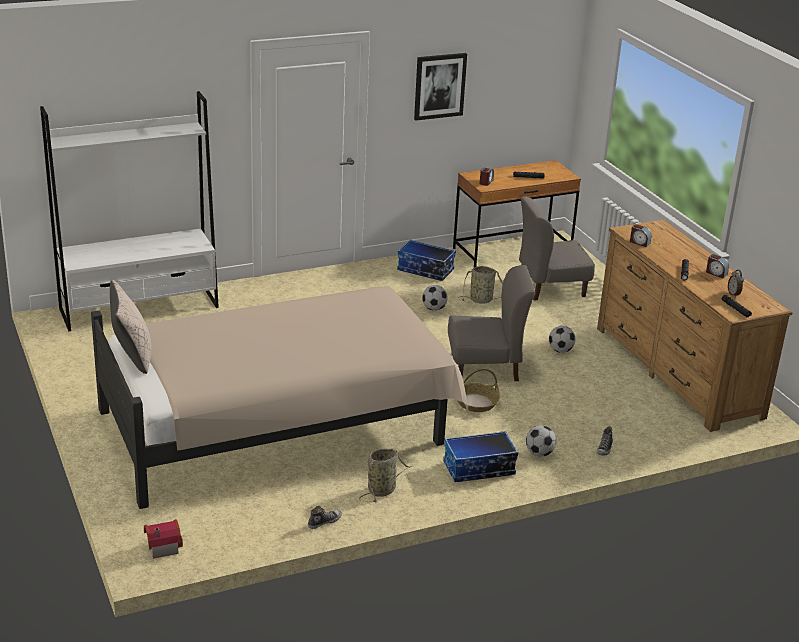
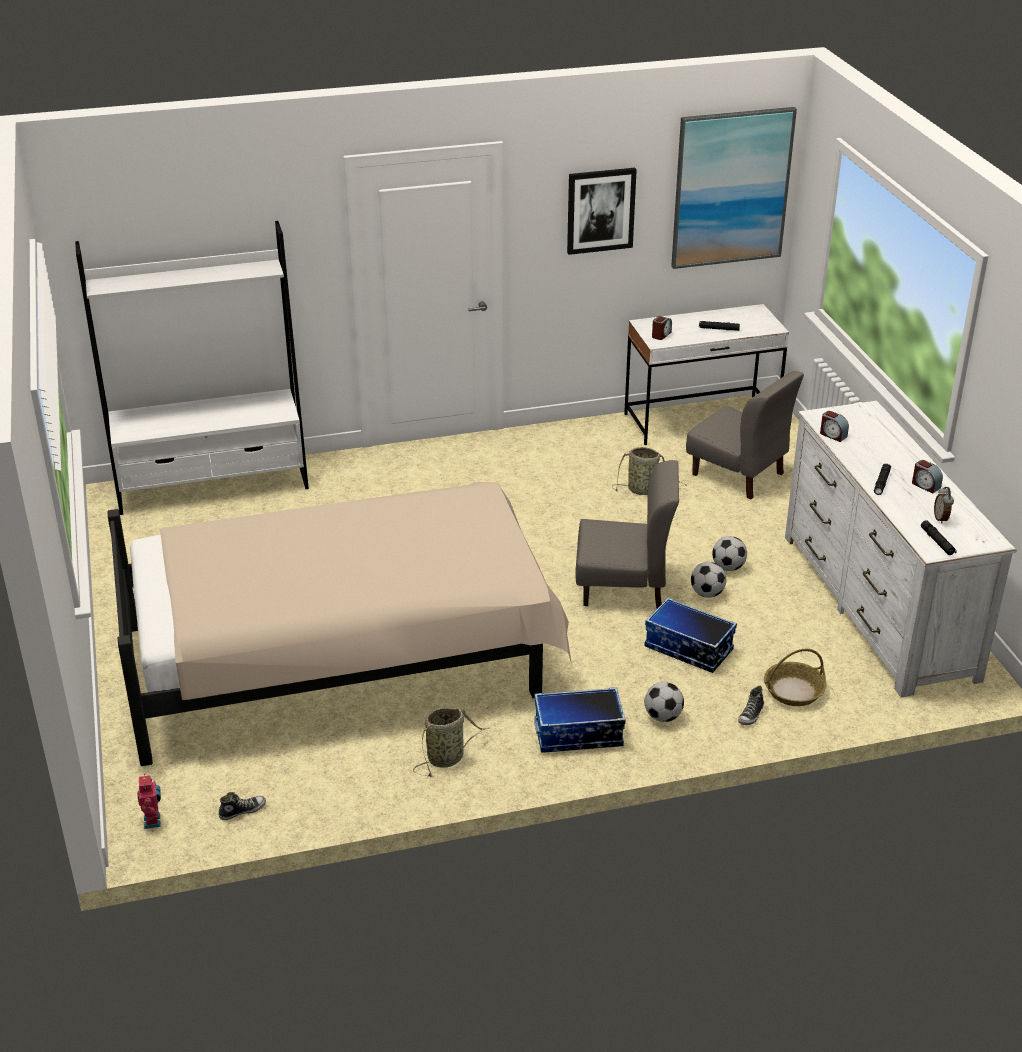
camera: 10 degrees right, 5 degrees up
beige pillow [110,280,152,374] -> none
toy house [144,519,183,559] -> toy robot [137,774,161,829]
shoe [308,506,342,529] -> shoe moved to [218,792,266,820]
storage box [397,240,456,281] -> storage box moved to [644,598,737,673]
football [422,285,448,311] -> football moved to [691,562,727,598]
brown desk [453,160,581,267] -> white desk [624,304,789,445]
basket [457,369,500,412] -> basket moved to [764,649,827,706]
grey chair [519,196,595,301] -> grey chair turned 135 degrees counterclockwise [686,371,804,499]
brown dresser [597,220,793,432] -> white dresser [785,401,1017,697]
none -> picture [671,107,797,269]

